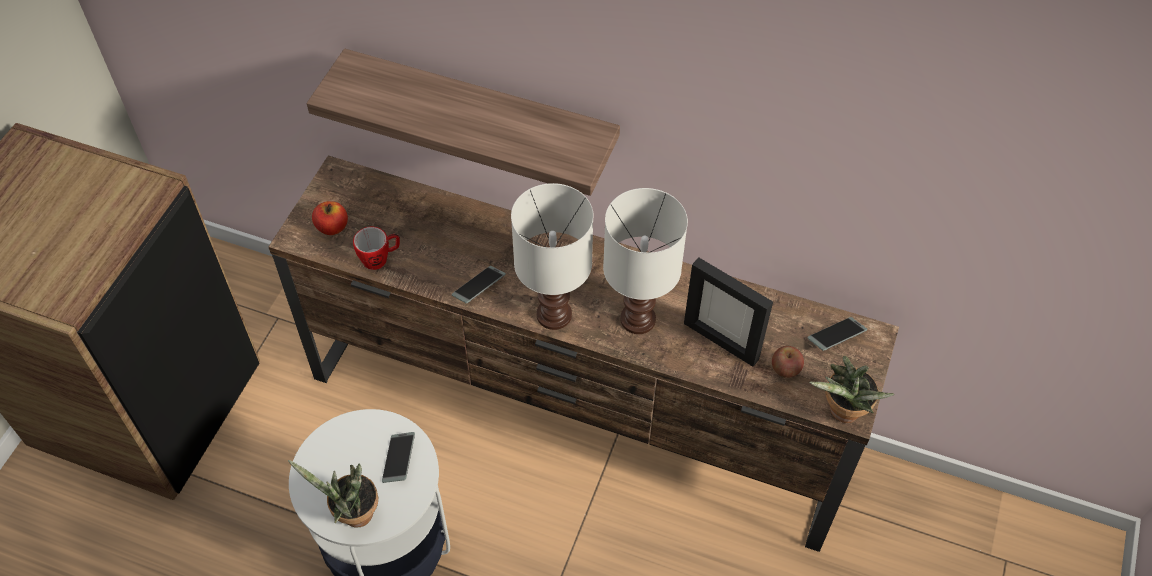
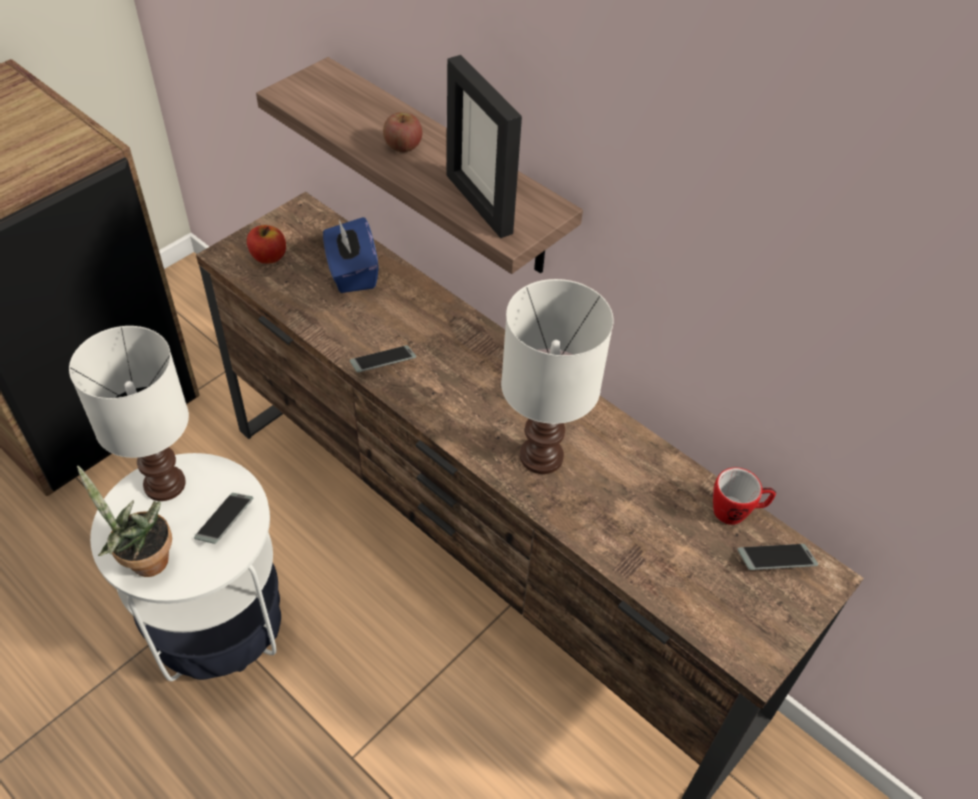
camera: 20 degrees right, 5 degrees down
mug [353,227,400,270] -> mug moved to [713,468,776,525]
white table lamp [511,183,593,330] -> white table lamp moved to [69,326,189,501]
picture frame [684,257,773,367] -> picture frame moved to [447,55,522,238]
apple [772,346,804,378] -> apple moved to [383,112,422,152]
potted plant [809,356,895,423] -> none
none -> blue tissue box [323,217,379,293]

